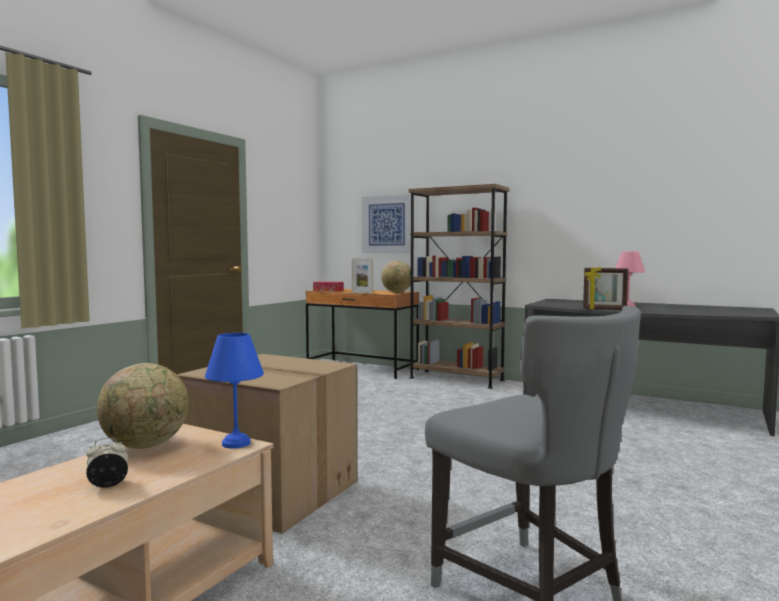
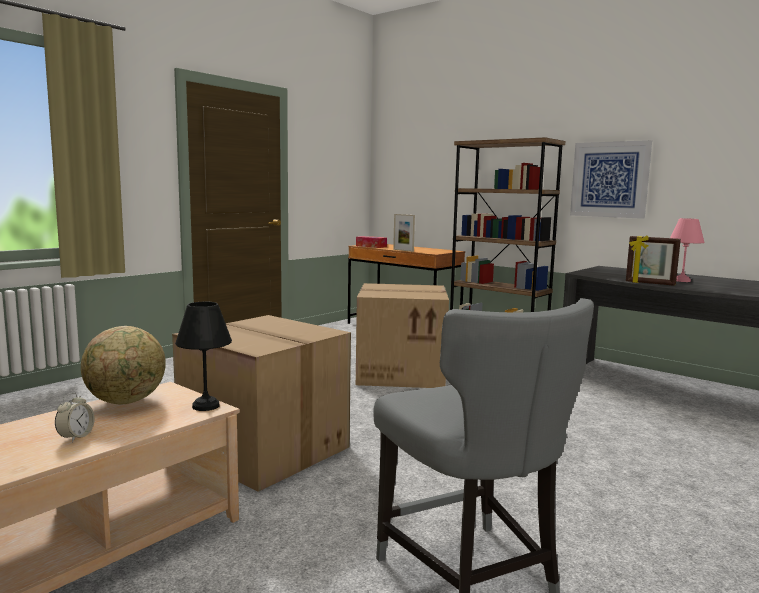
camera: 10 degrees right, 5 degrees up
alarm clock [86,438,129,488] -> alarm clock turned 120 degrees clockwise [55,393,95,442]
blue table lamp [205,333,264,448] -> black table lamp [175,301,232,411]
picture [362,194,411,253] -> picture moved to [570,140,652,219]
globe [381,261,411,293] -> none
none -> cardboard box [356,283,449,388]

